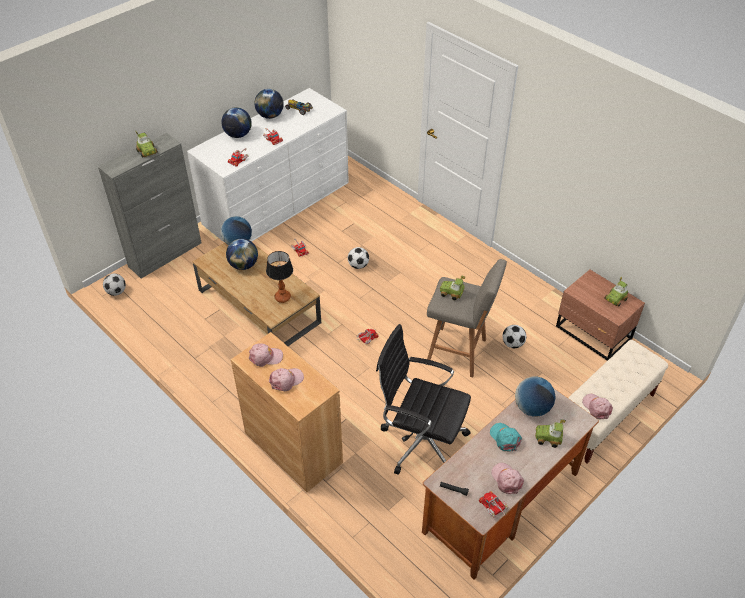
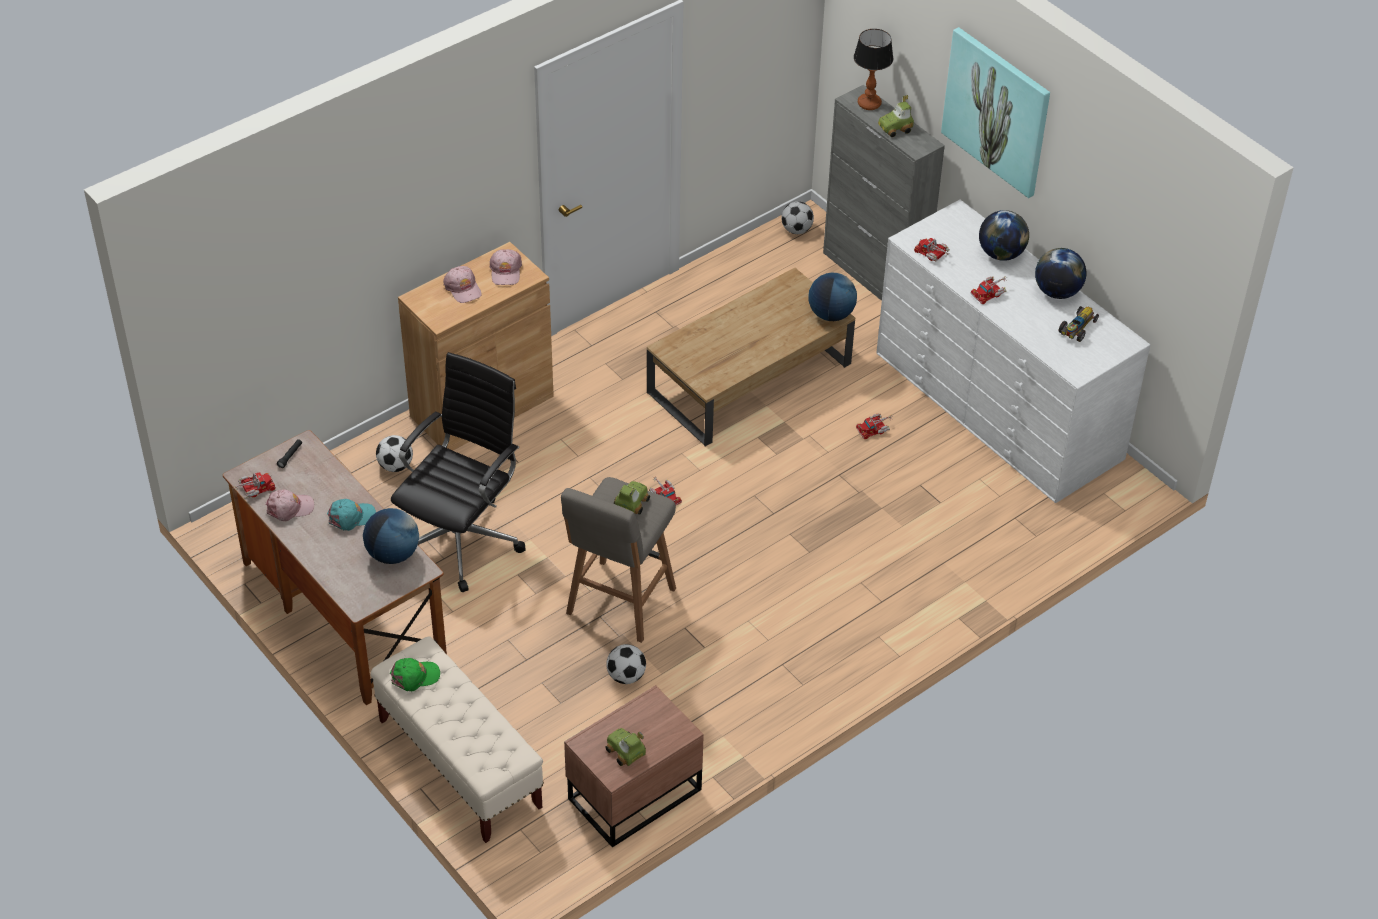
camera: 95 degrees right, 0 degrees up
globe [226,238,258,270] -> none
table lamp [266,251,293,303] -> table lamp moved to [854,29,893,110]
football [348,247,369,269] -> football moved to [376,435,413,472]
toy car [535,419,566,448] -> none
pink cap [582,394,613,420] -> green cap [390,658,440,691]
none -> picture [941,27,1050,198]

